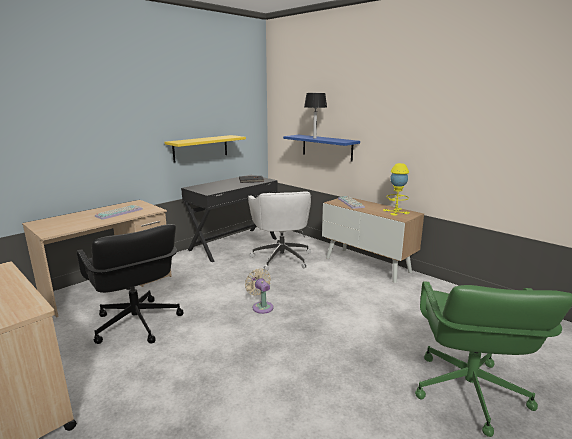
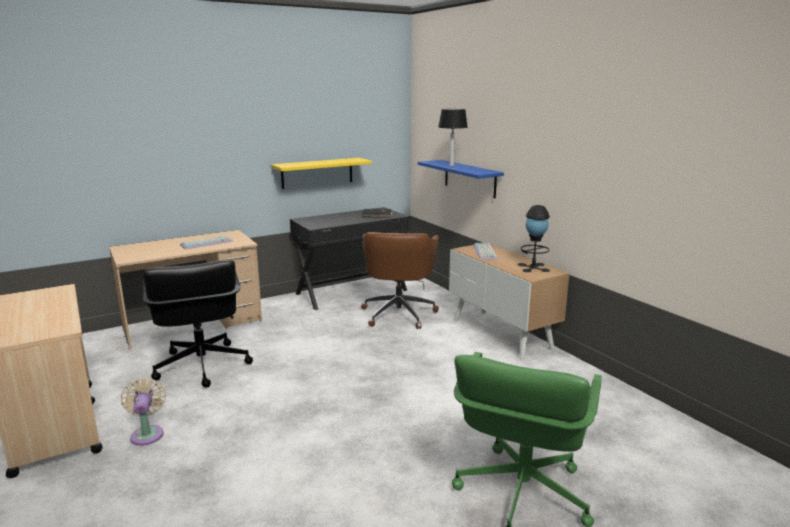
camera: 15 degrees right, 0 degrees up
beige fan [245,268,274,314] -> beige fan moved to [121,378,166,446]
white office chair [248,191,311,271] -> brown office chair [361,232,439,329]
yellow table lamp [383,163,410,215] -> black table lamp [518,205,550,272]

